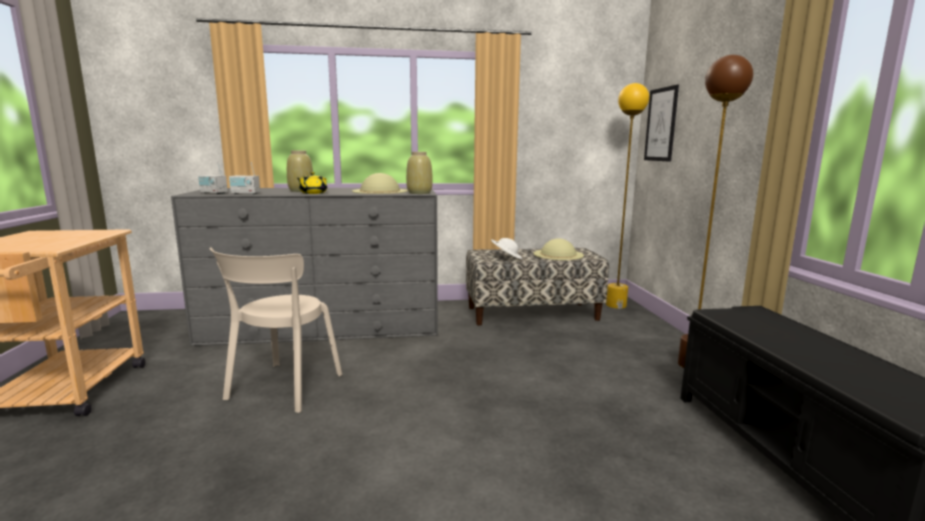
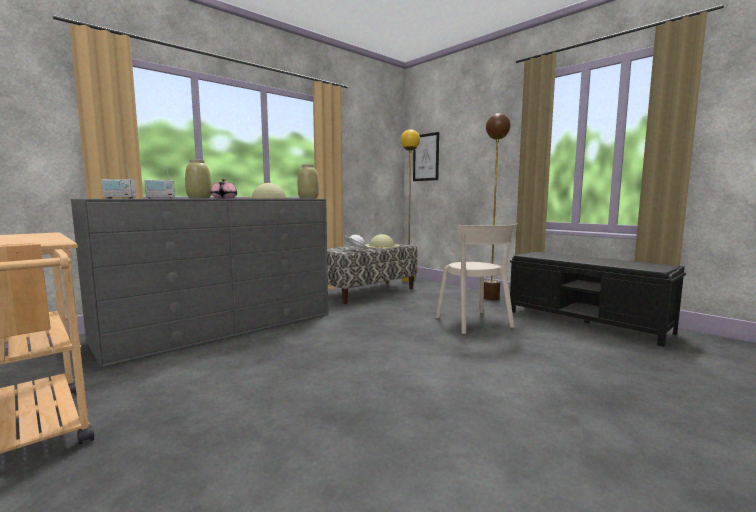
camera: 35 degrees left, 5 degrees down
beige chair [210,247,342,413] -> beige chair moved to [436,224,517,334]
yellow teapot [297,172,327,194] -> pink teapot [211,179,237,199]

